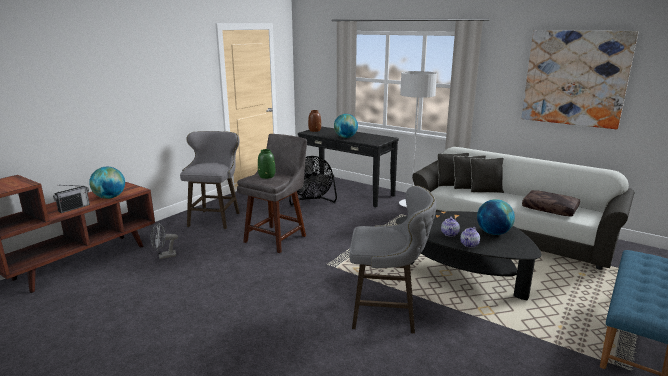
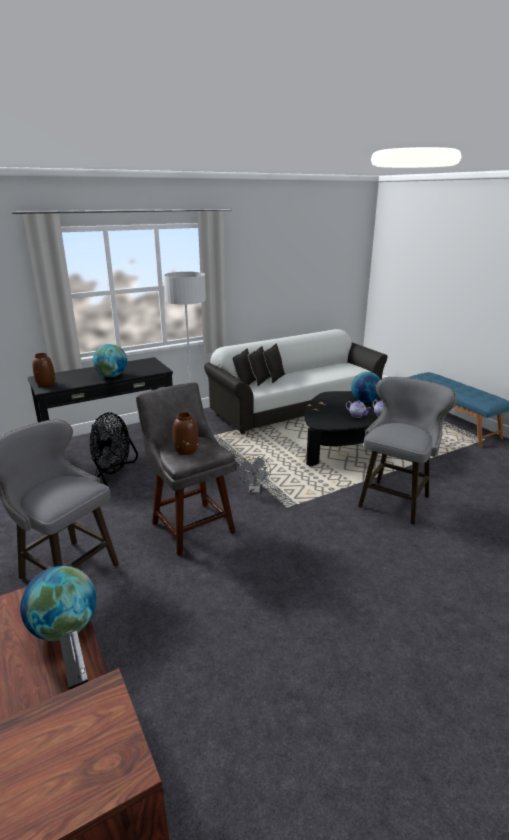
camera: 65 degrees left, 5 degrees up
grey fan [151,222,178,259] -> grey fan moved to [238,455,271,494]
green vase [258,149,275,179] -> brown vase [173,412,199,455]
picture [521,30,638,129] -> none
brown pillow [522,190,580,217] -> none

